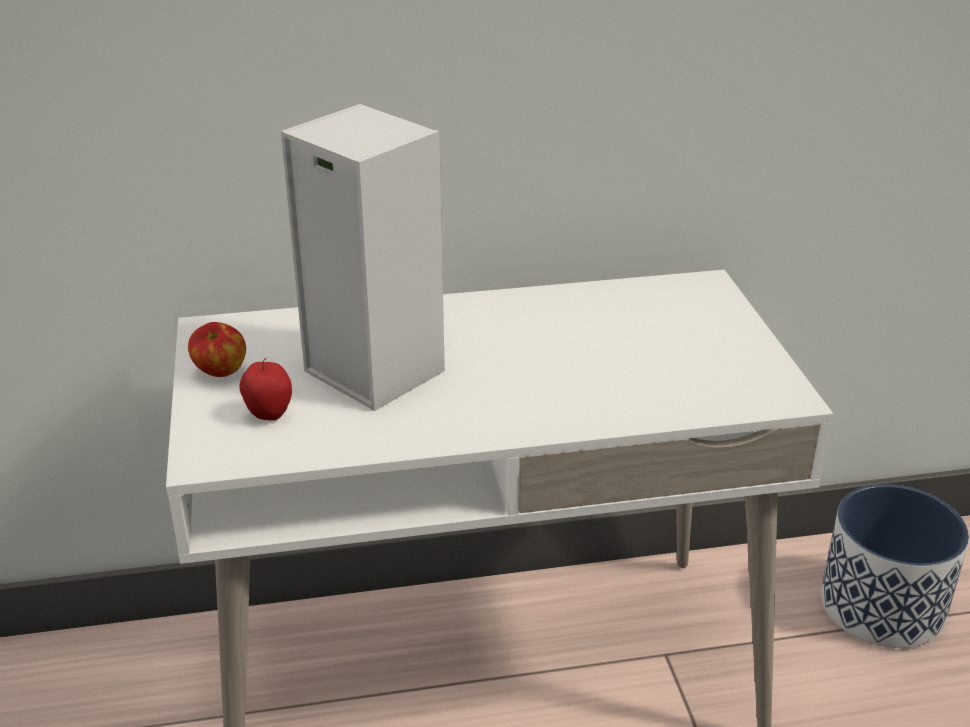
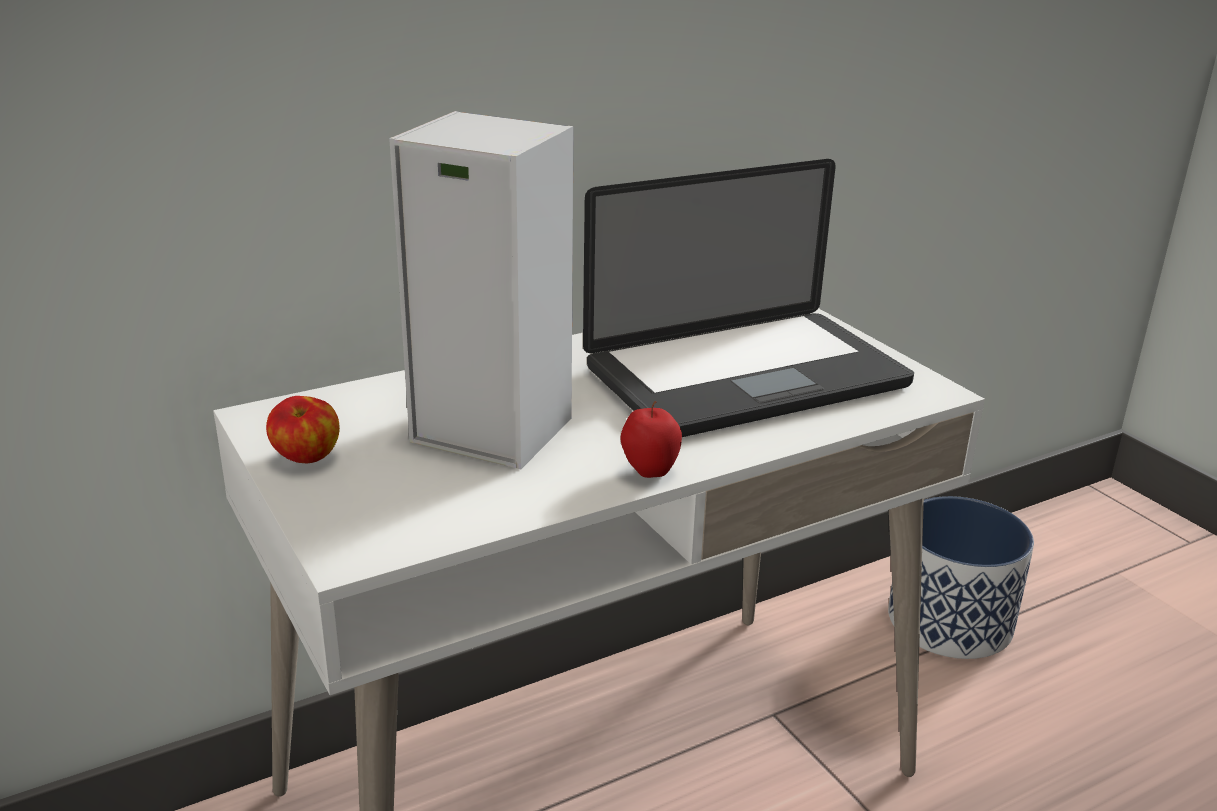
camera: 20 degrees left, 5 degrees down
apple [239,358,292,421] -> apple moved to [621,401,682,478]
none -> laptop [583,159,914,437]

